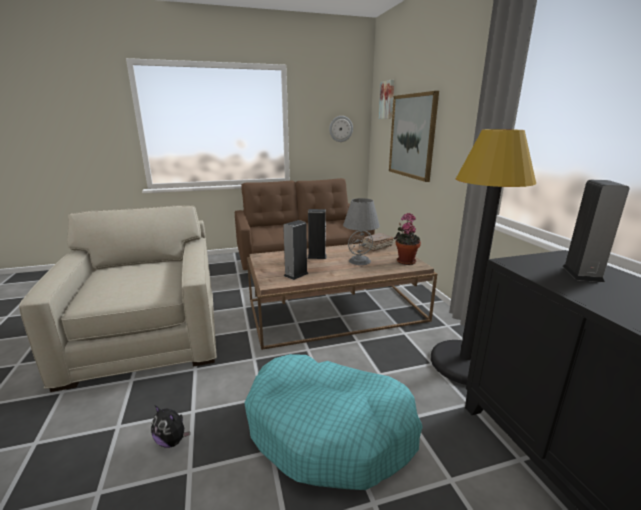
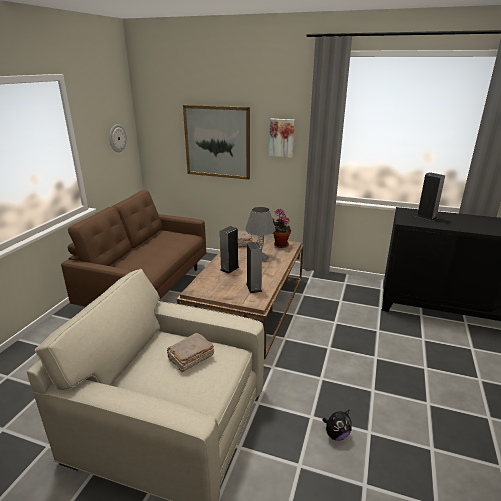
camera: 55 degrees left, 5 degrees up
turquoise dog bed [244,354,423,490] -> none
picture [379,80,394,119] -> picture moved to [269,119,295,158]
black floor lamp [431,129,536,385] -> none
none -> brown book [167,333,214,372]

